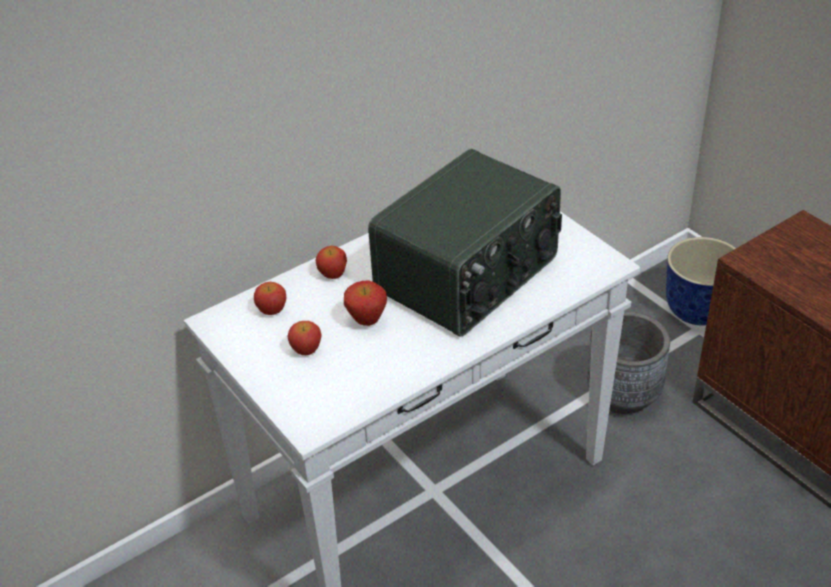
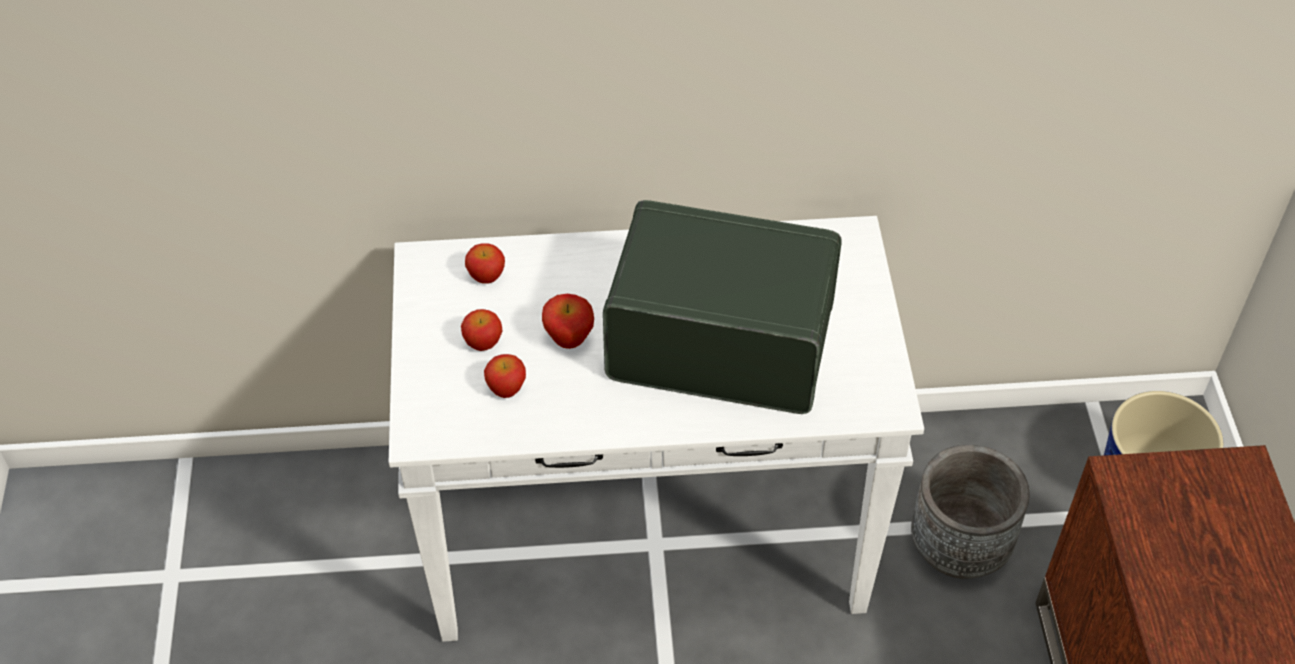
camera: 30 degrees right, 10 degrees up
apple [315,246,347,279] -> apple moved to [484,354,526,398]
radio [368,149,562,337] -> radio turned 150 degrees counterclockwise [603,200,842,414]

